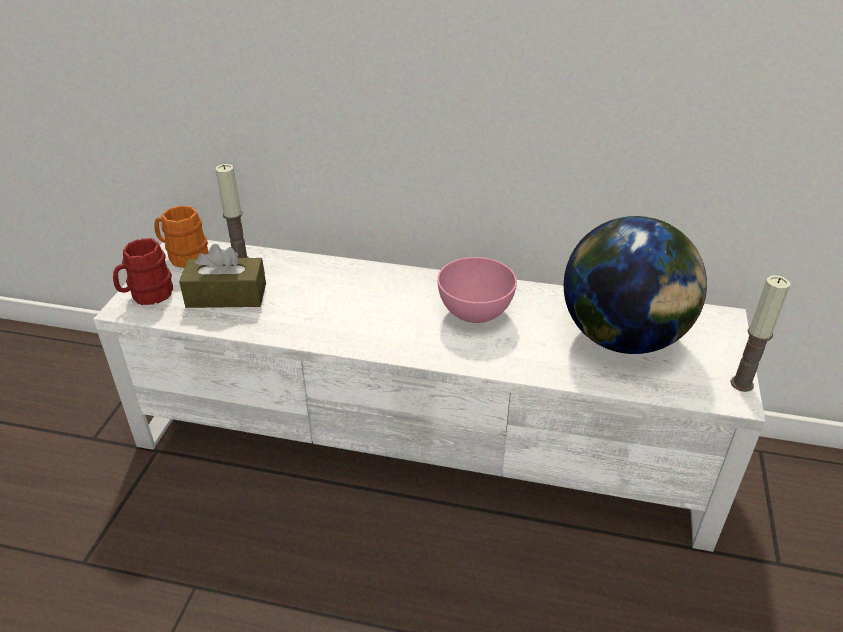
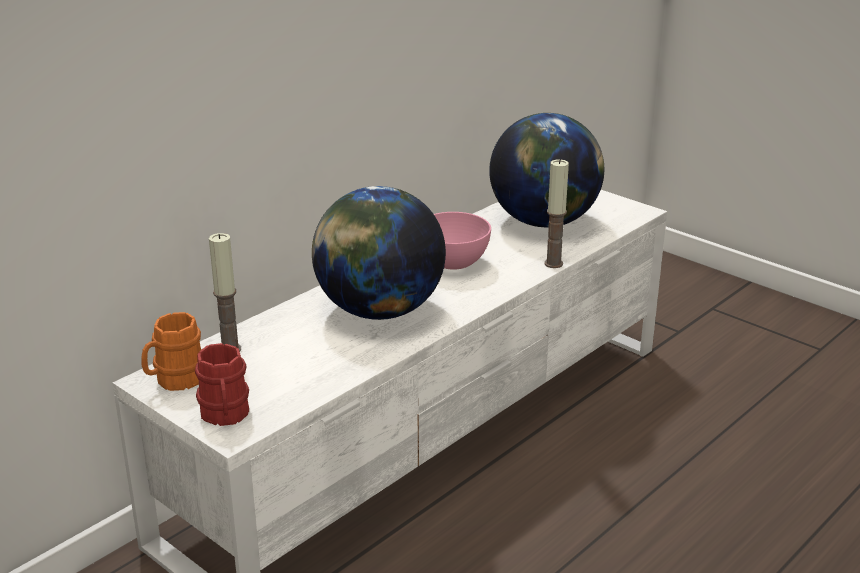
camera: 60 degrees left, 10 degrees down
brown tissue box [179,244,266,308] -> none
candle [730,275,790,392] -> candle moved to [544,159,569,268]
none -> globe [312,186,446,320]

